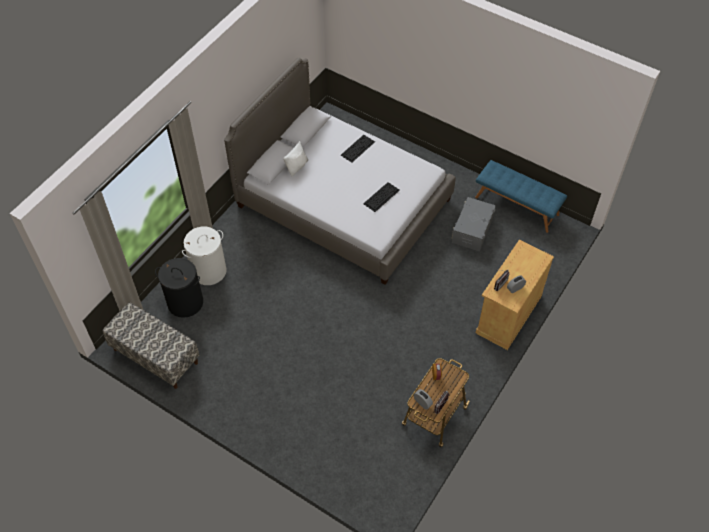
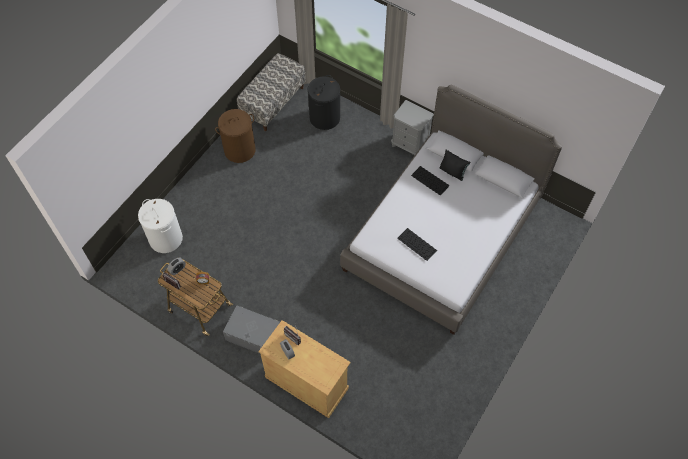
camera: 90 degrees right, 5 degrees up
white laundry basket [182,226,227,285] -> white laundry basket moved to [138,199,183,253]
white pillow [283,141,308,177] -> black pillow [439,150,471,181]
keyboard [341,135,375,162] -> keyboard moved to [411,166,450,196]
grey storage box [452,197,496,251] -> grey storage box moved to [223,305,280,354]
blue bench [475,160,567,233] -> none
none -> brown laundry basket [215,109,256,163]
none -> grey nightstand [391,100,434,155]

